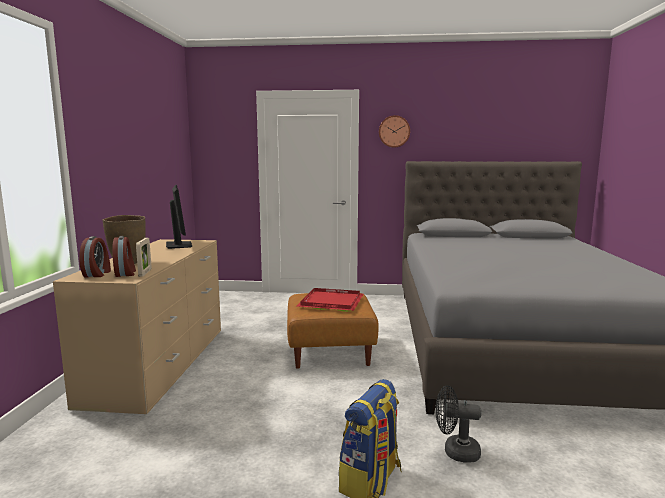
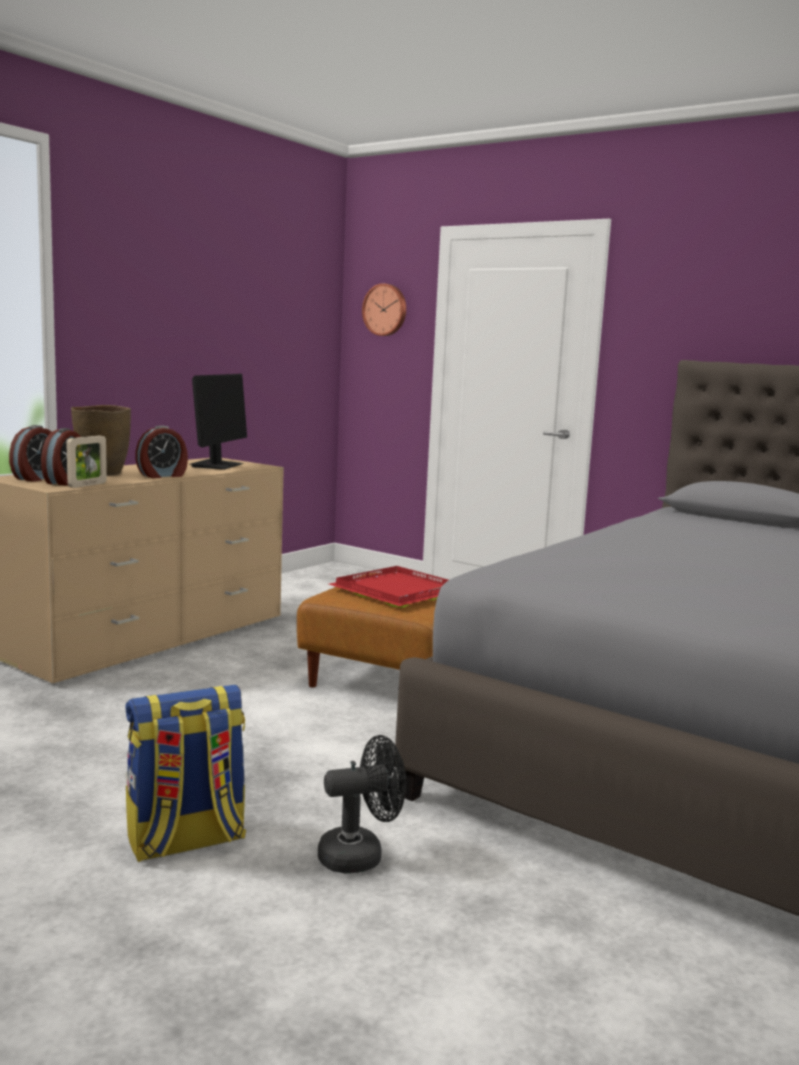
camera: 30 degrees right, 0 degrees up
wall clock [379,115,410,148] -> wall clock moved to [362,283,406,336]
black fan [436,385,481,463] -> black fan turned 120 degrees clockwise [318,735,406,874]
none -> alarm clock [135,425,188,478]

